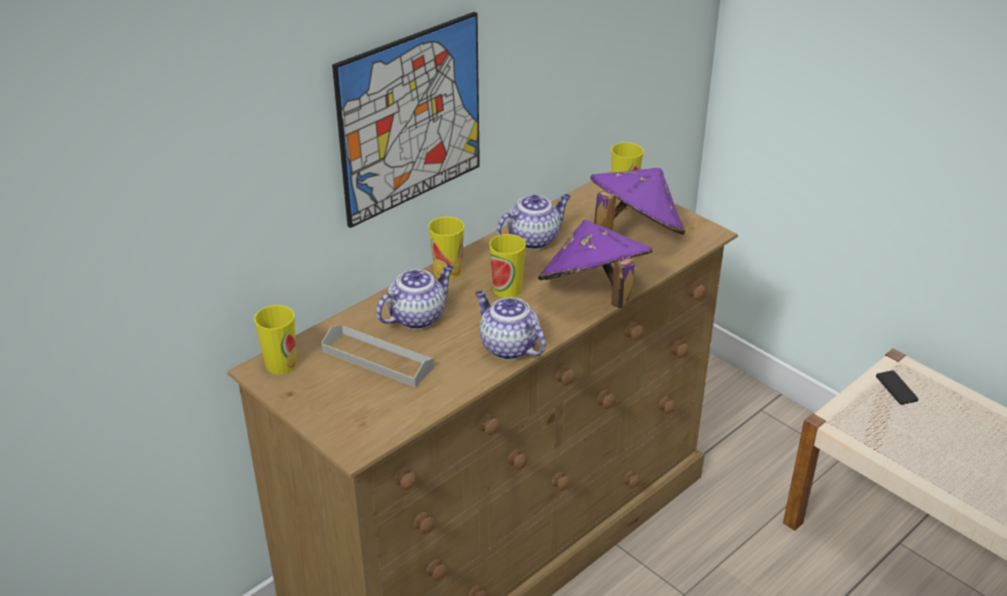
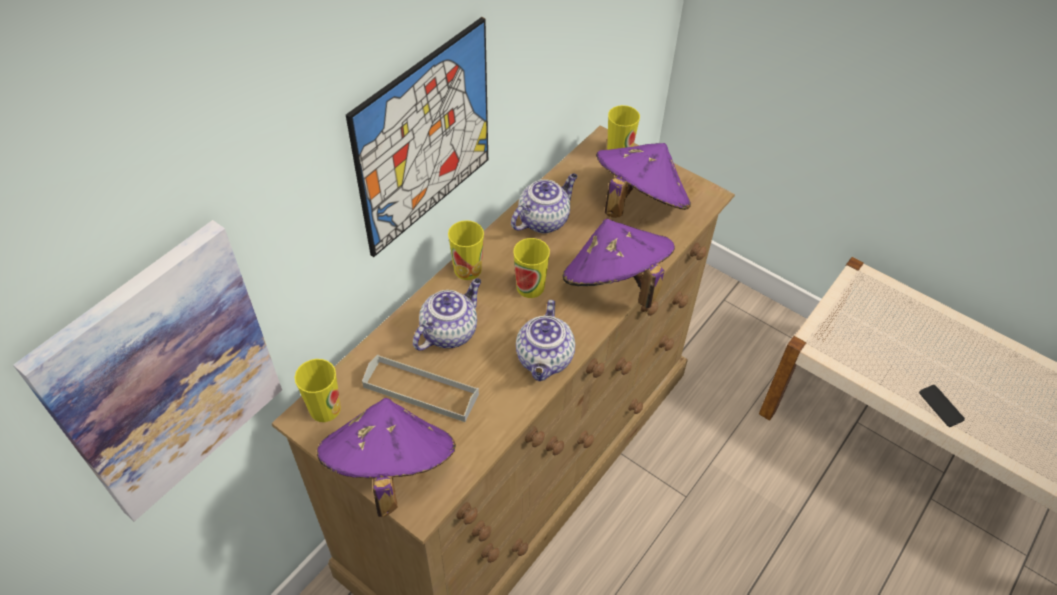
camera: 10 degrees left, 15 degrees up
teapot [475,290,546,360] -> teapot turned 120 degrees counterclockwise [516,300,575,381]
phone [876,370,919,405] -> phone moved to [919,385,965,427]
none -> picture [13,220,282,522]
none -> purple hat [317,398,456,517]

